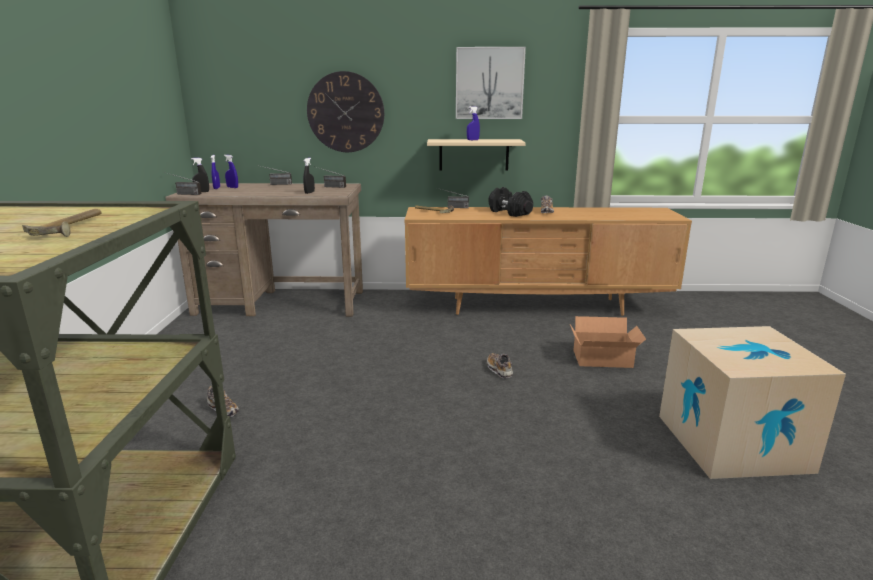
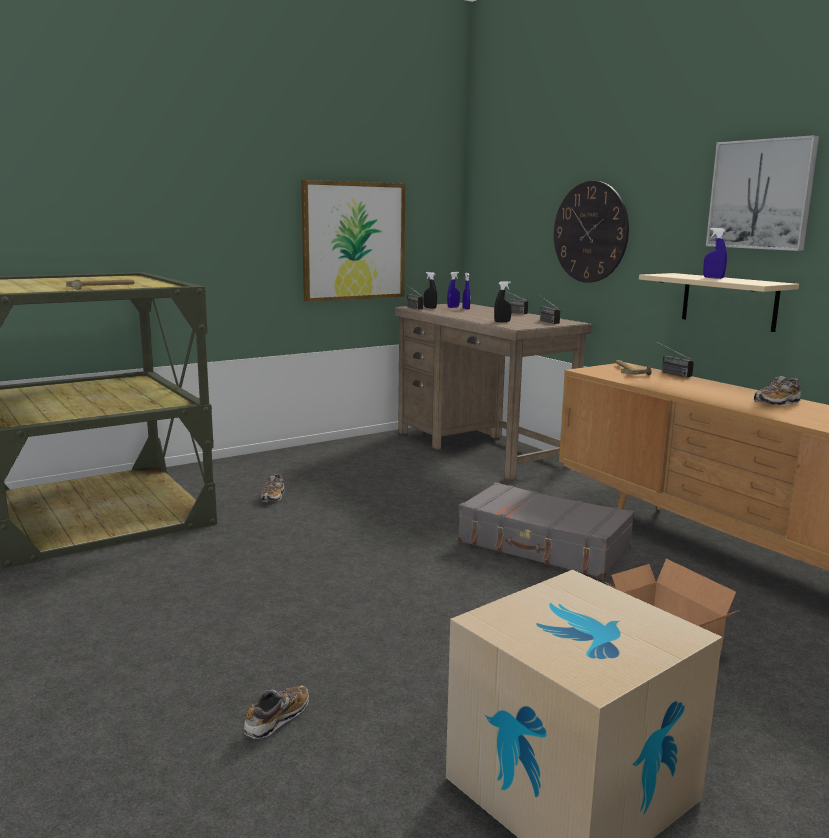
camera: 55 degrees right, 5 degrees down
shoe [487,353,513,378] -> shoe moved to [244,686,309,739]
black dumbbell [489,187,533,217] -> none
none -> picture [301,180,405,302]
none -> grey suitcase [458,482,634,578]

